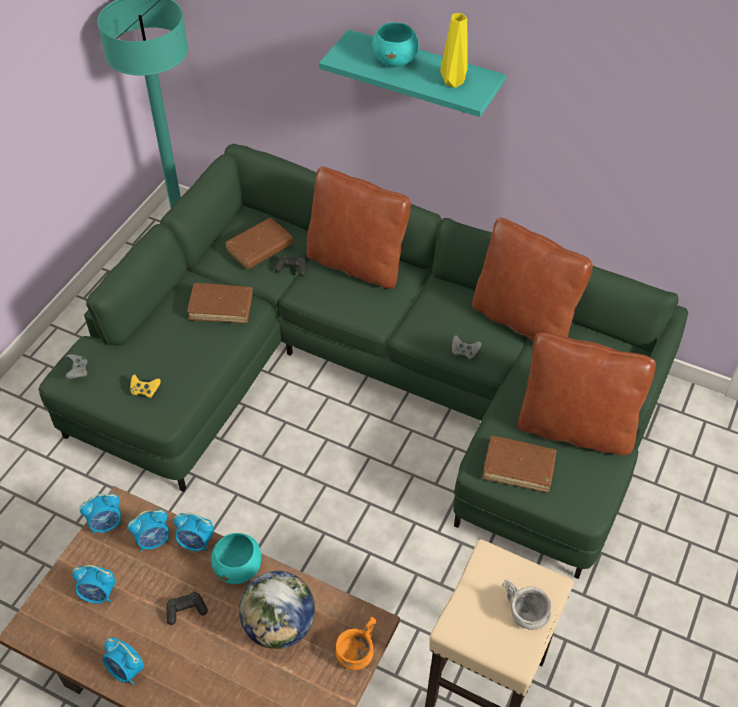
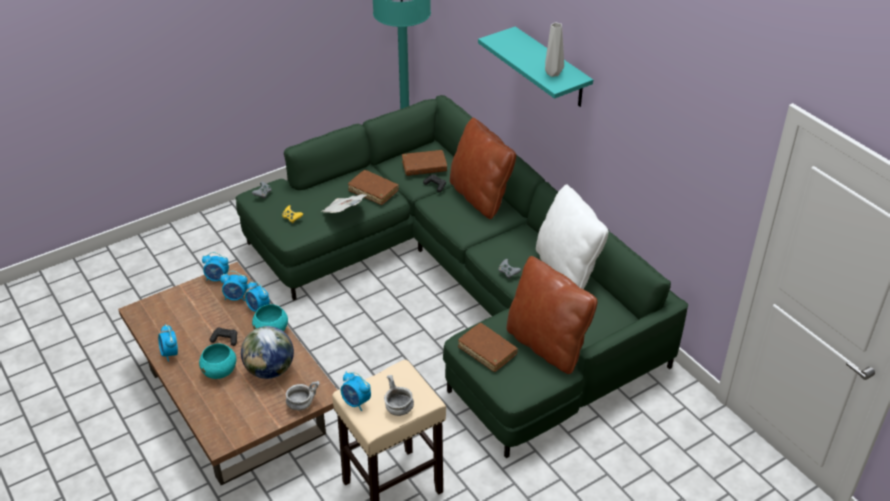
camera: 30 degrees right, 10 degrees down
alarm clock [72,565,115,604] -> alarm clock moved to [341,372,371,411]
orange bowl [336,617,376,670] -> grey bowl [286,381,320,410]
turquoise bowl [372,22,418,67] -> turquoise bowl moved to [199,343,236,379]
yellow vase [440,13,468,88] -> grey vase [545,23,564,77]
brown pillow [472,218,593,341] -> white pillow [536,184,609,289]
none -> newspaper [321,194,367,213]

